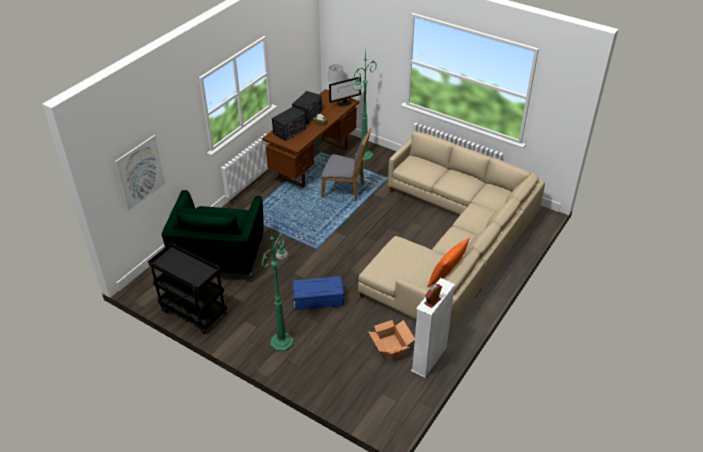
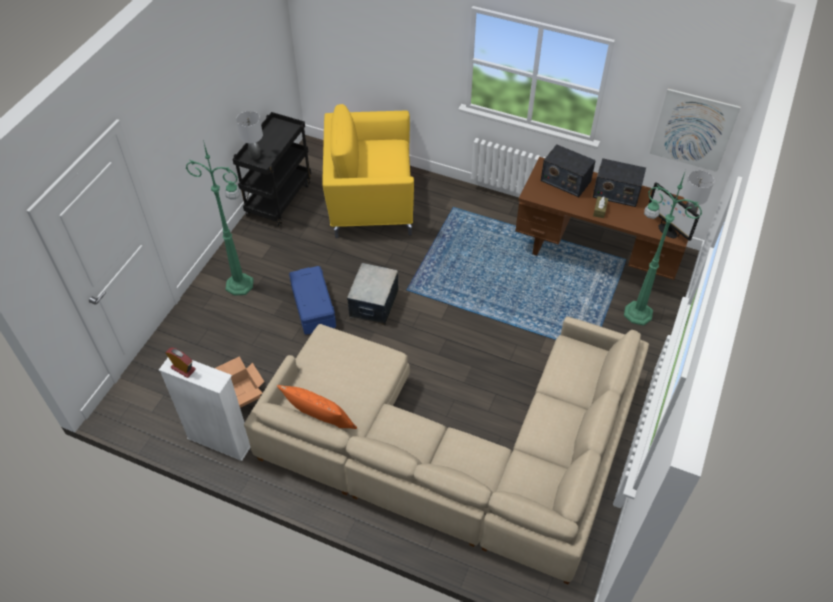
camera: 80 degrees right, 10 degrees up
picture [115,135,165,211] -> picture moved to [649,89,741,172]
green armchair [162,190,265,282] -> yellow armchair [322,104,414,238]
grey chair [321,128,372,201] -> none
none -> grey table lamp [236,111,263,160]
none -> storage box [347,263,399,325]

